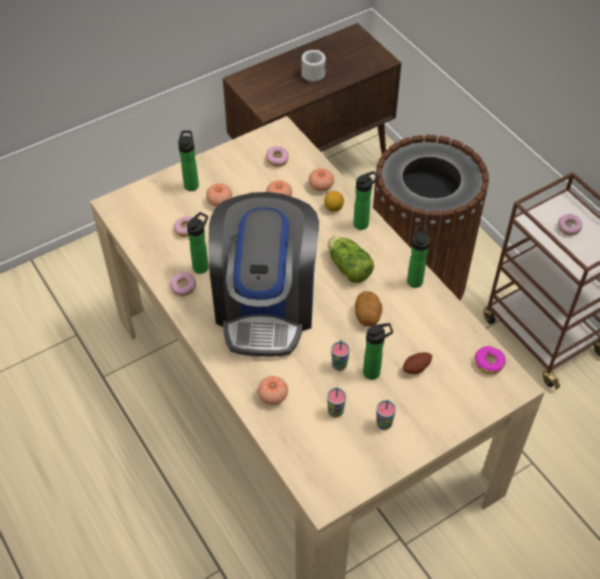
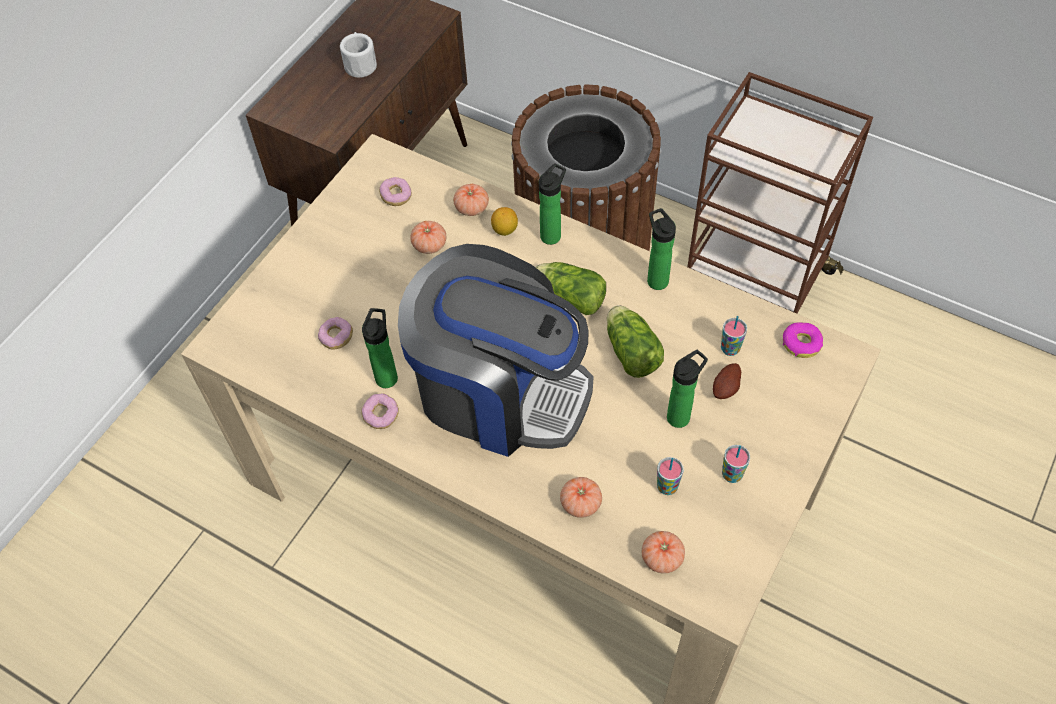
camera: 25 degrees left, 5 degrees up
bottle [178,130,199,191] -> none
tomato [206,183,232,207] -> tomato moved to [642,531,685,574]
coffee machine [209,192,319,357] -> coffee machine turned 45 degrees counterclockwise [398,244,593,457]
cup [331,340,350,371] -> cup moved to [721,316,747,356]
potato [355,291,382,327] -> lettuce [607,305,664,378]
donut [558,214,582,235] -> none

